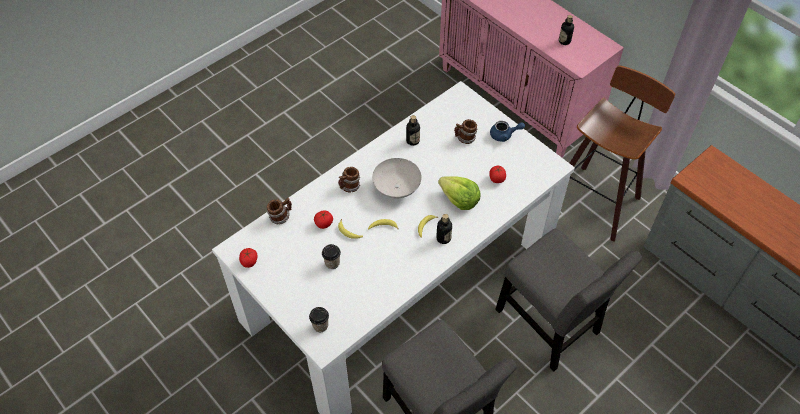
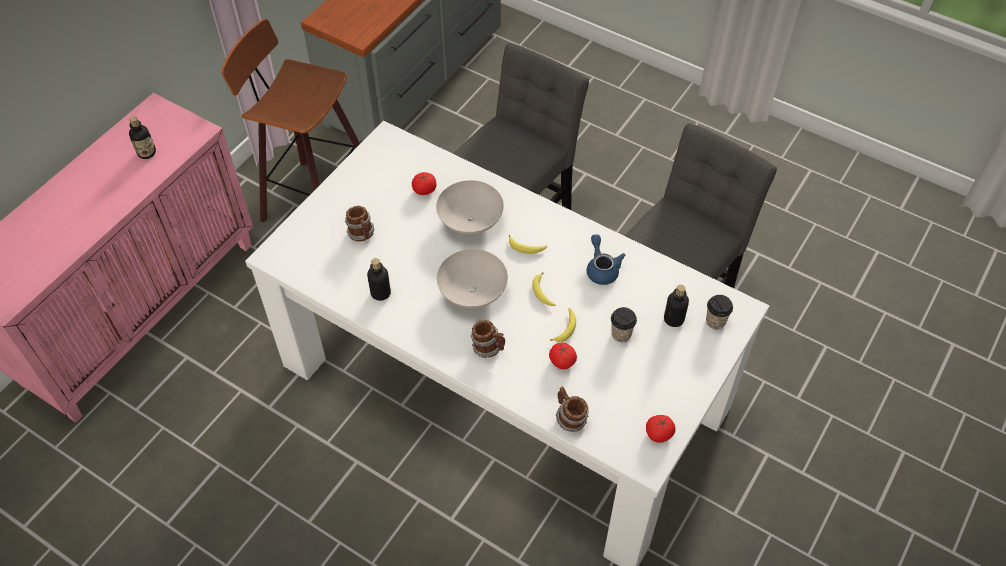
camera: 105 degrees left, 0 degrees up
bottle [436,214,452,244] -> bottle moved to [664,285,689,327]
lettuce [438,176,480,210] -> white bowl [436,180,504,235]
blue teapot [490,121,525,142] -> blue teapot moved to [587,234,625,285]

